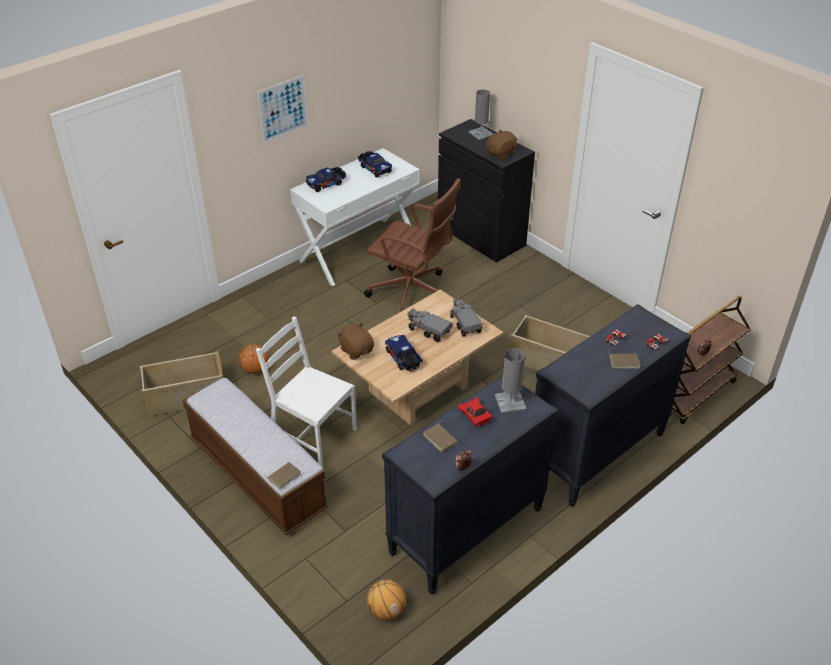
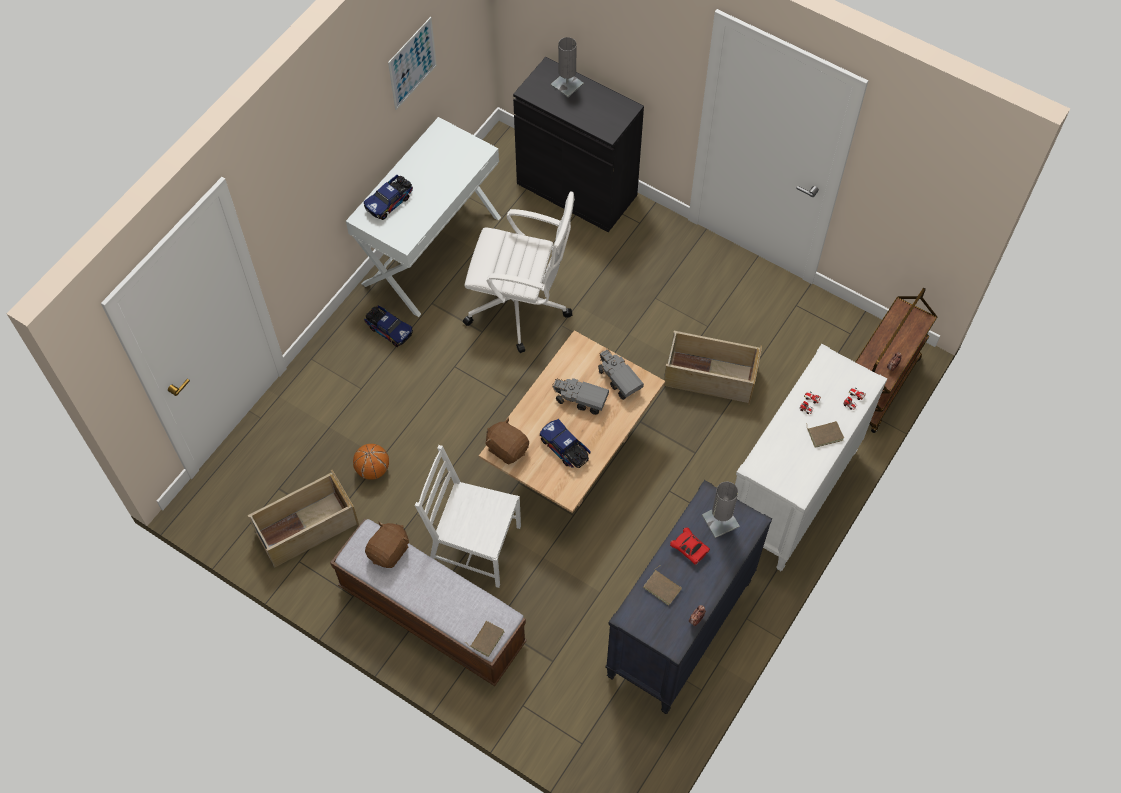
camera: 15 degrees left, 20 degrees up
picture [257,75,308,143] -> picture moved to [388,17,437,110]
toy truck [358,151,392,178] -> toy truck moved to [364,305,413,347]
brown office chair [364,178,461,311] -> white office chair [463,191,575,353]
basketball [367,580,406,620] -> none
brown plush toy [486,130,518,160] -> brown plush toy moved to [365,521,409,568]
black dresser [535,304,691,507] -> white dresser [735,344,887,571]

